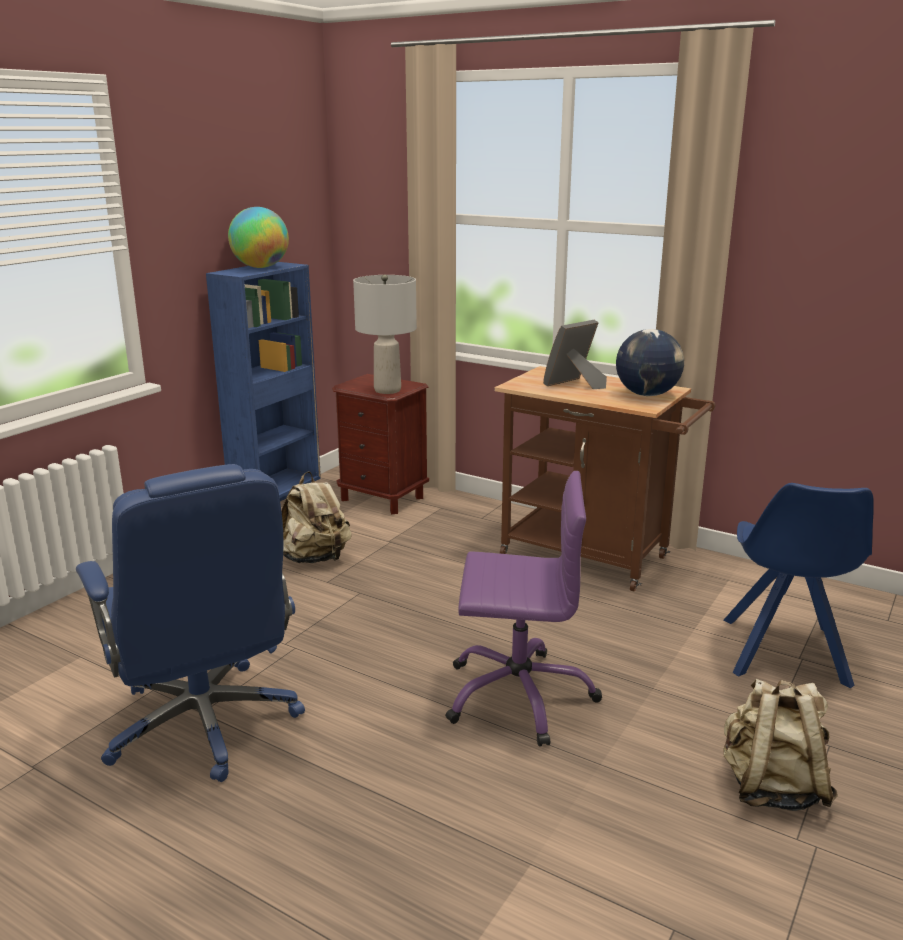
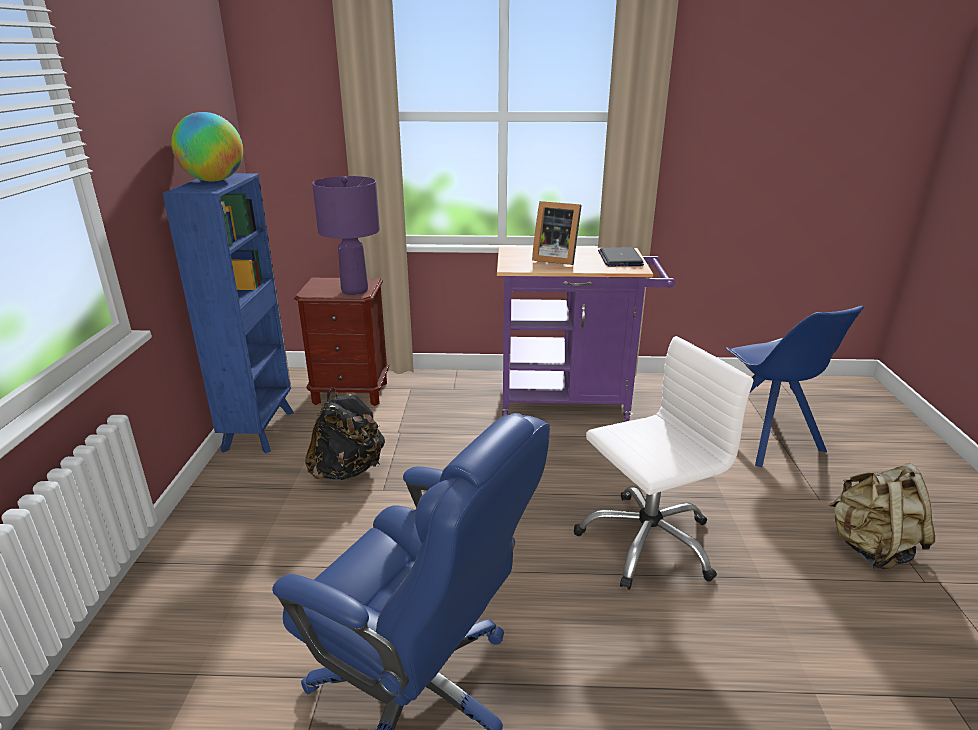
camera: 30 degrees left, 5 degrees up
beige backpack [281,471,352,563] -> black backpack [305,387,385,480]
grey table lamp [353,274,417,394] -> purple table lamp [312,176,380,295]
purple office chair [445,471,602,747] -> white office chair [574,336,753,590]
brown cart [495,366,715,591] -> purple cart [497,247,675,421]
picture frame [543,320,607,389] -> picture frame turned 90 degrees counterclockwise [532,201,582,265]
globe [616,329,684,396] -> laptop [598,247,644,266]

